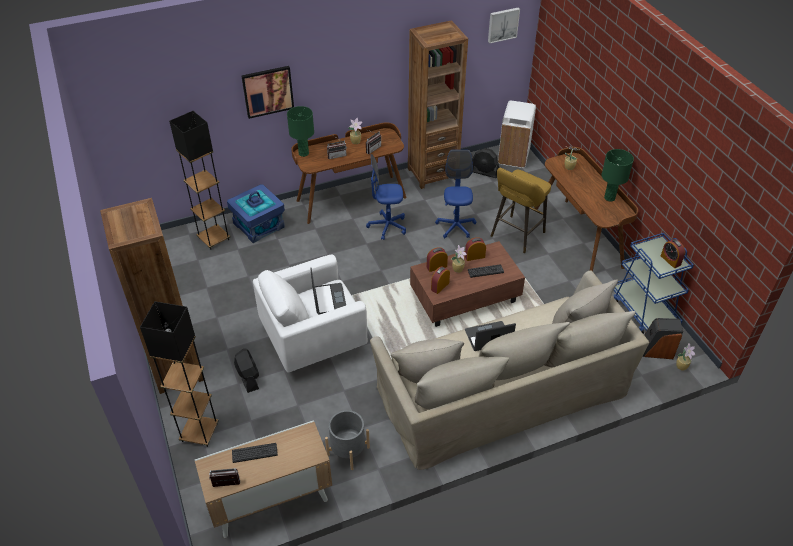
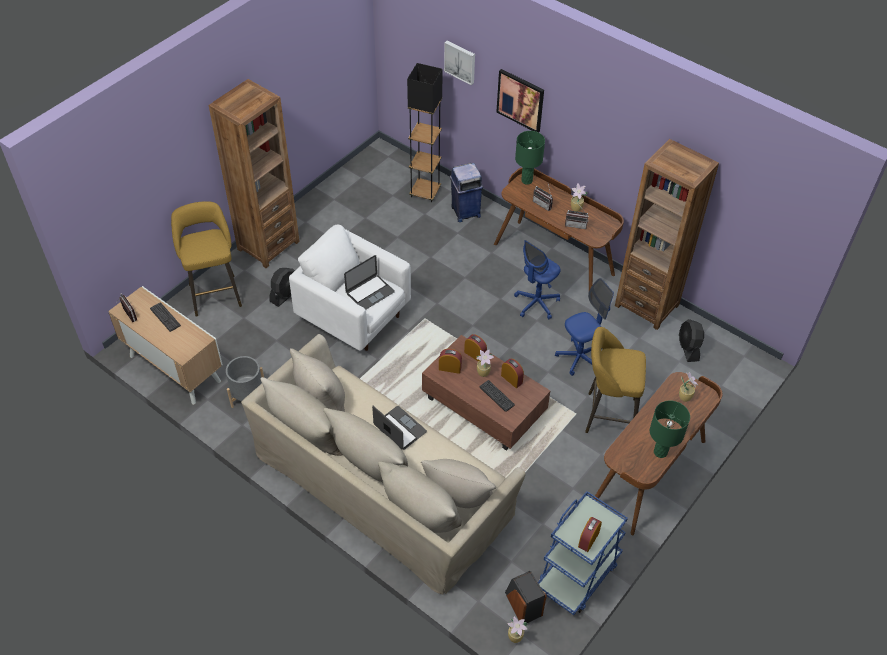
camera: 60 degrees right, 5 degrees up
black floor lamp [140,301,219,447] -> yellow stool [171,201,242,317]
blue storage box [227,184,285,243] -> blue trash can [450,163,483,222]
blue office chair [366,154,406,240] -> blue office chair turned 105 degrees counterclockwise [514,240,561,319]
picture [488,8,520,43] -> picture moved to [444,41,475,85]
white trash can [498,101,536,168] -> none

